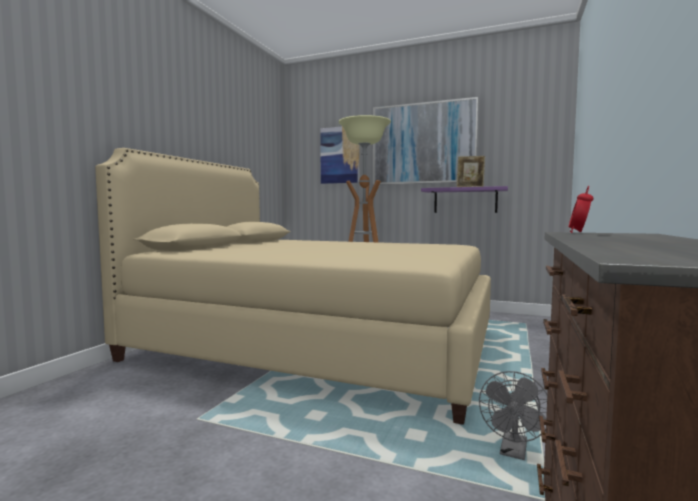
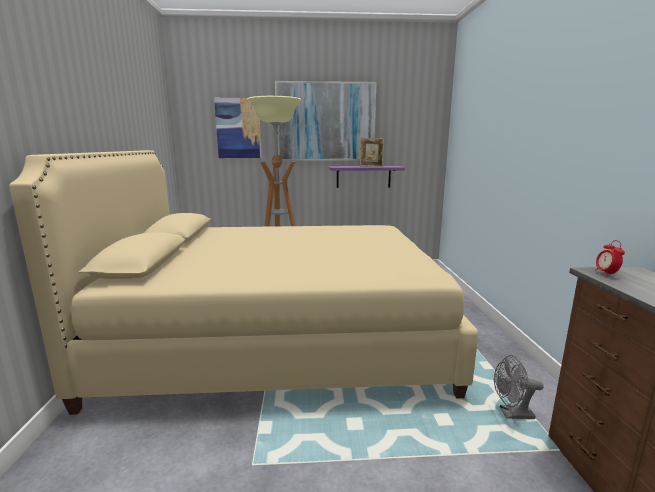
camera: 25 degrees left, 10 degrees up
grey fan [479,371,547,460] -> grey fan turned 90 degrees clockwise [494,355,544,419]

